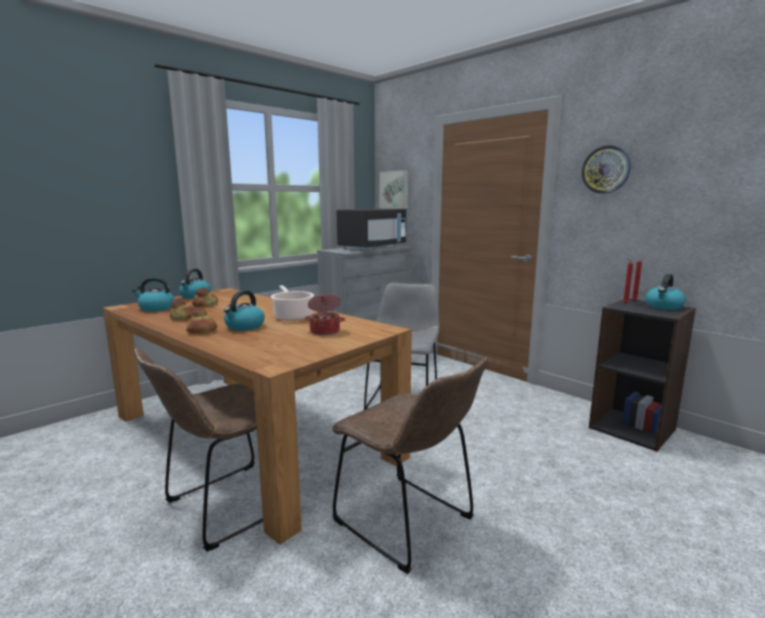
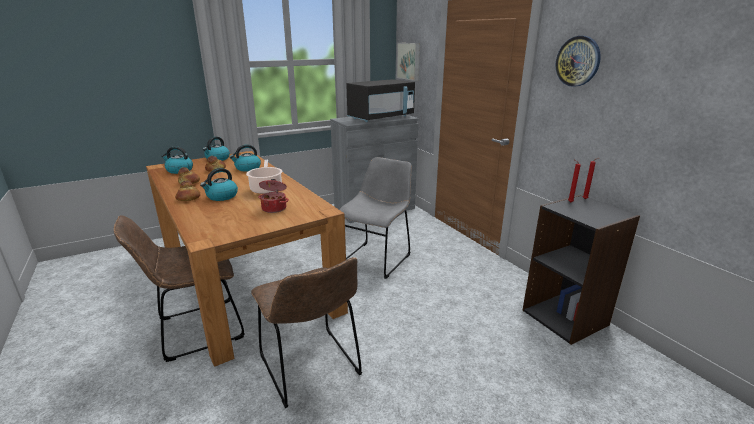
camera: 15 degrees right, 10 degrees up
kettle [645,274,686,310] -> kettle moved to [230,145,261,172]

